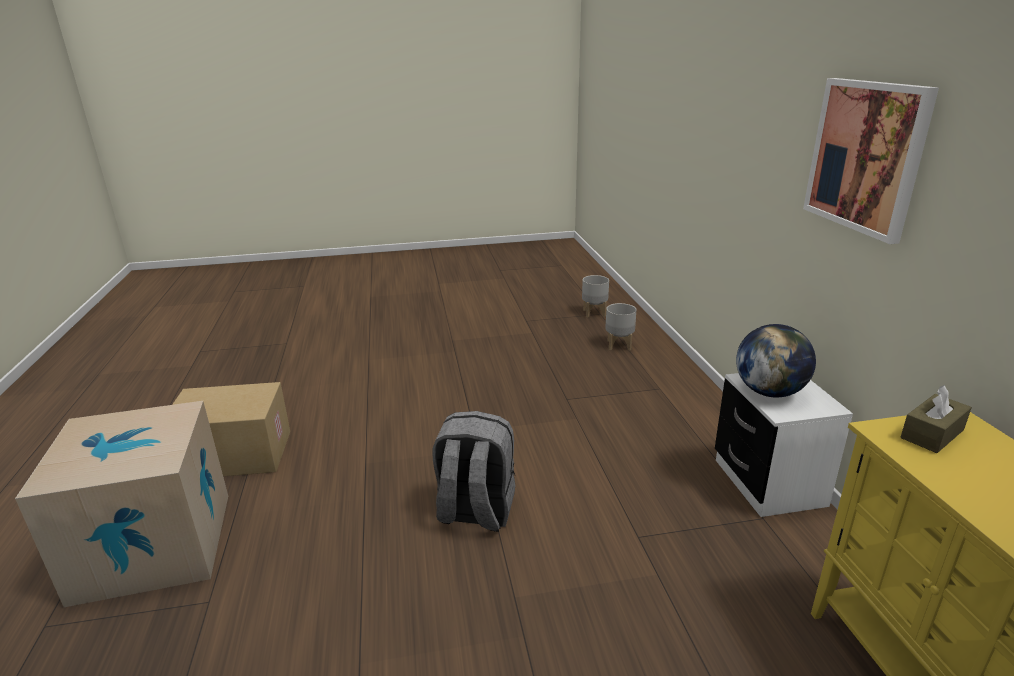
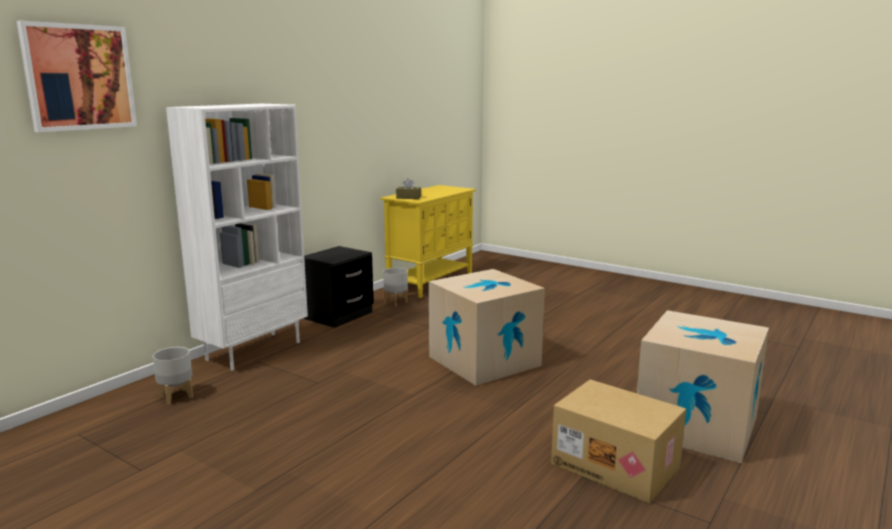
camera: 135 degrees left, 10 degrees down
grey backpack [432,411,515,532] -> cardboard box [429,269,545,386]
grey planter [582,275,609,317] -> grey planter moved to [383,268,408,307]
white nightstand [715,373,853,517] -> black nightstand [303,246,374,328]
globe [736,324,816,398] -> none
picture [803,78,939,244] -> picture moved to [17,21,137,132]
none -> white bookcase [166,104,308,371]

